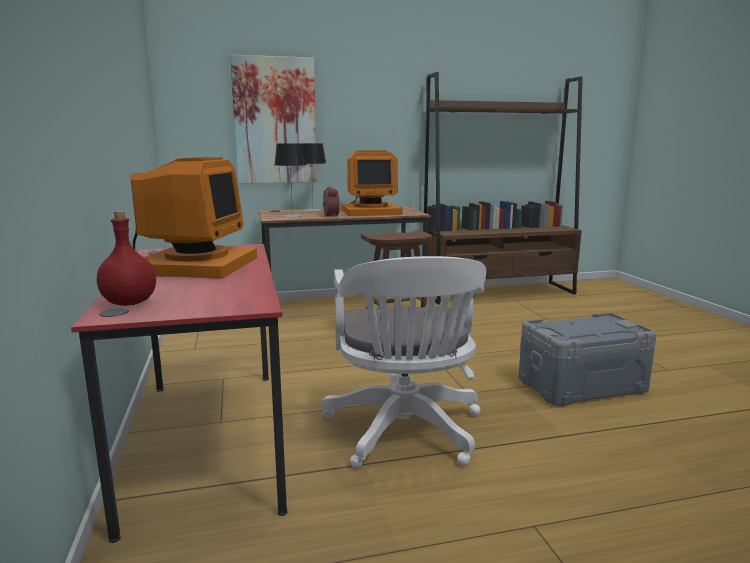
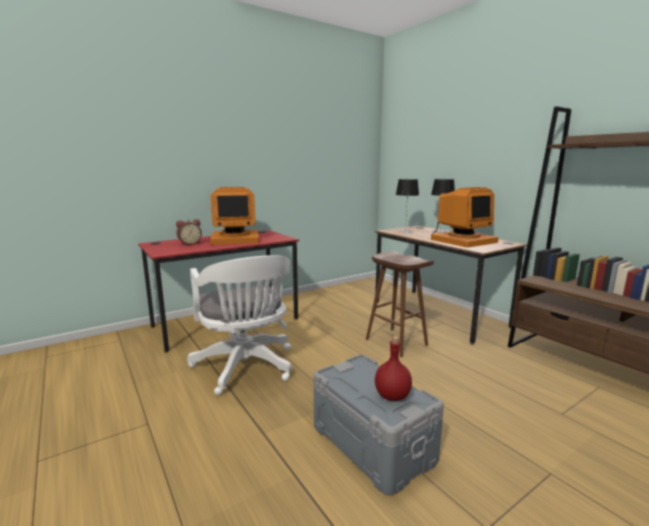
camera: 70 degrees right, 0 degrees up
red bottle [97,211,156,306] -> red bottle moved to [375,336,412,401]
picture [230,55,317,184] -> none
white office chair [322,256,486,468] -> white office chair turned 90 degrees counterclockwise [187,255,292,395]
alarm clock [323,187,340,217] -> alarm clock moved to [176,219,202,245]
monitor [342,150,402,216] -> monitor turned 90 degrees counterclockwise [431,187,499,248]

